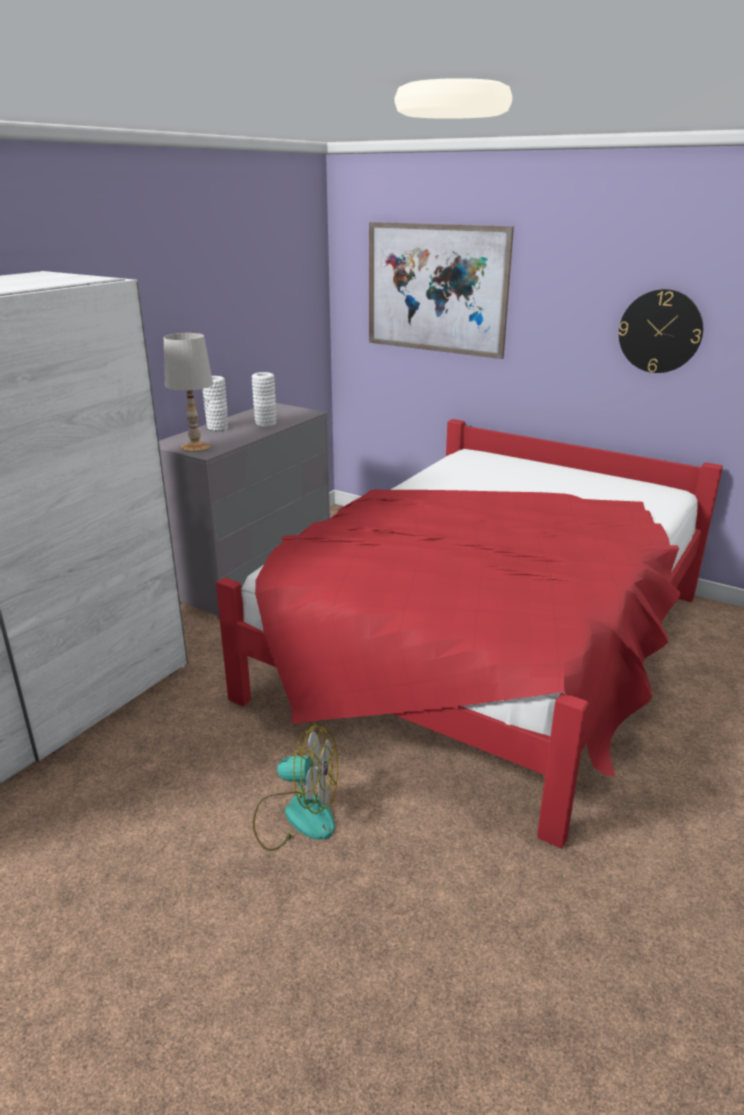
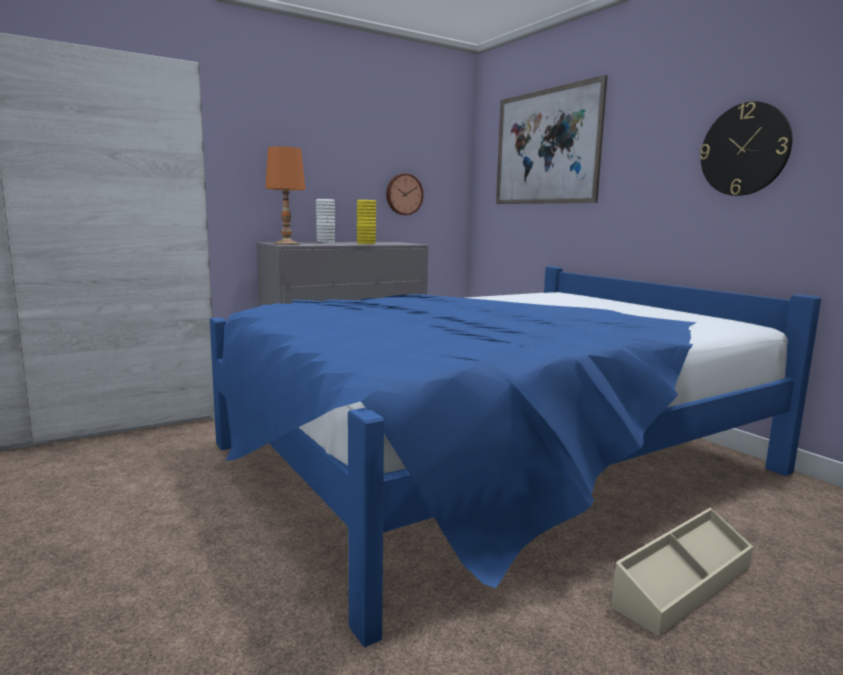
camera: 25 degrees right, 15 degrees down
white table lamp [164,333,213,452] -> orange table lamp [265,146,306,245]
red bed [216,419,723,848] -> blue bed [210,266,821,647]
white vase [252,372,276,426] -> yellow vase [357,200,376,244]
fan [253,725,338,851] -> none
none -> wall clock [386,174,424,215]
none -> beige storage box [611,507,753,636]

